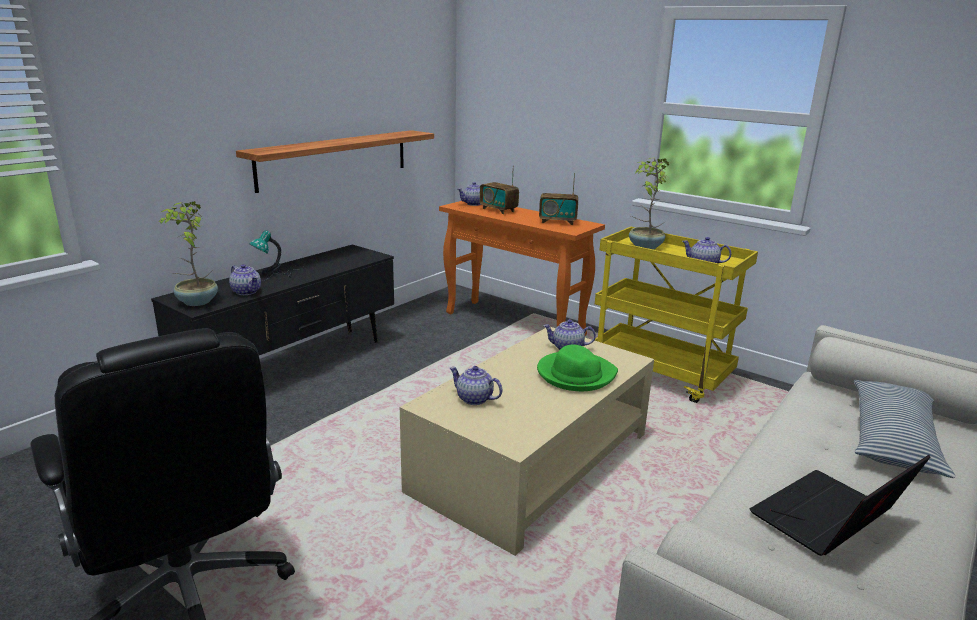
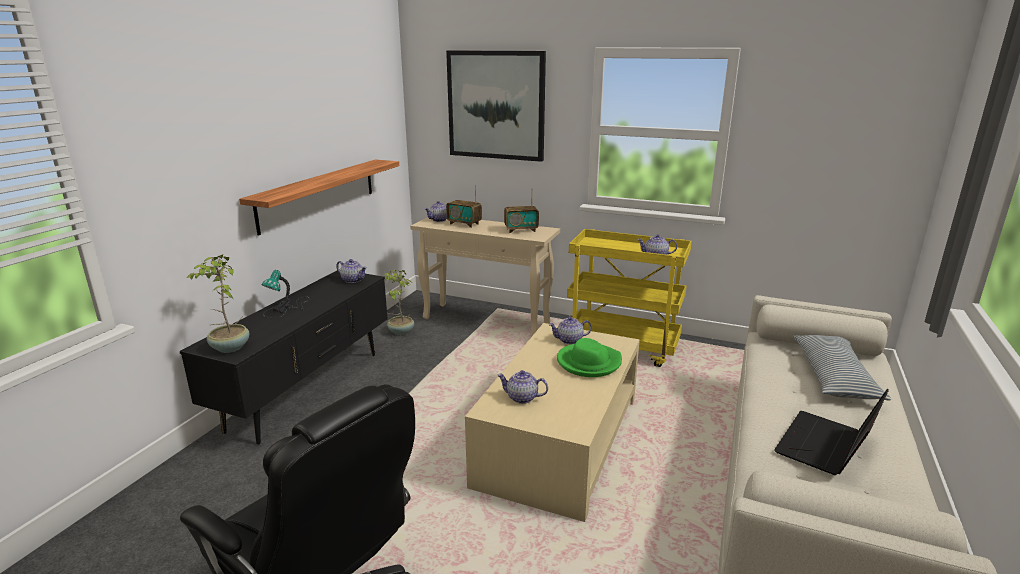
camera: 15 degrees left, 0 degrees up
teapot [229,264,261,295] -> teapot moved to [336,259,367,283]
orange console table [439,201,605,336] -> beige console table [410,217,560,336]
potted plant [629,158,669,250] -> potted plant moved to [384,270,414,335]
none -> picture [446,50,546,162]

